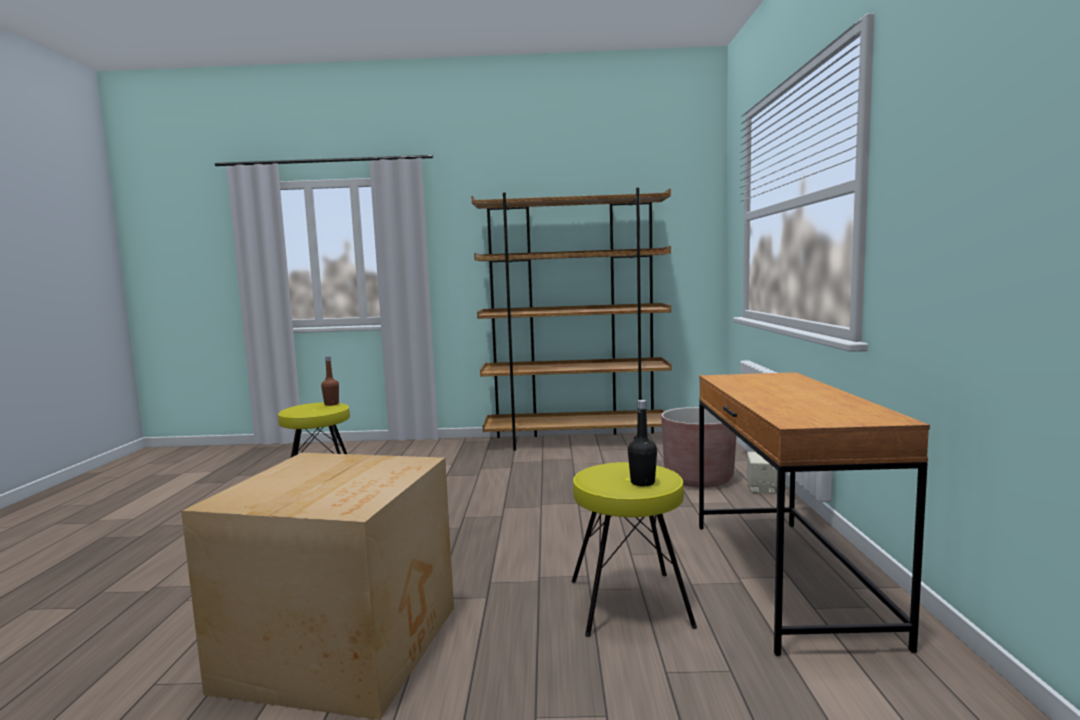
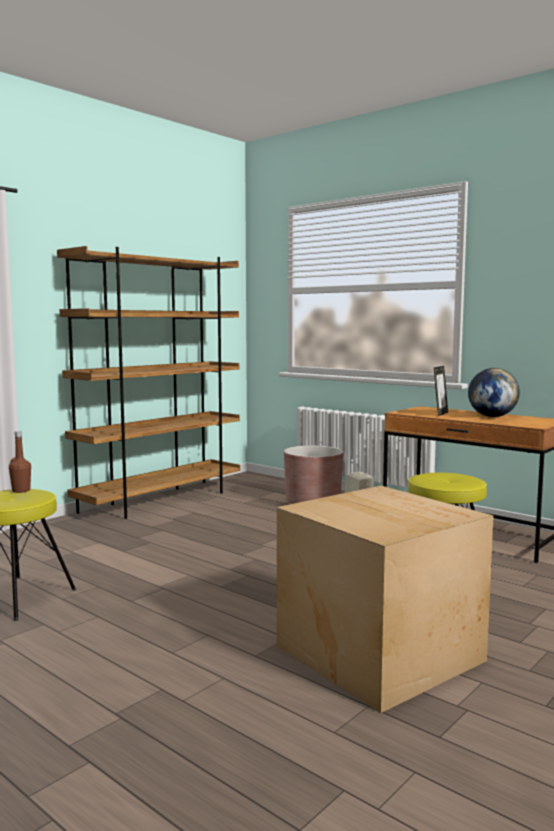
camera: 50 degrees left, 0 degrees up
black bottle [628,400,657,487] -> none
none -> picture frame [434,366,448,416]
none -> globe [468,368,520,417]

